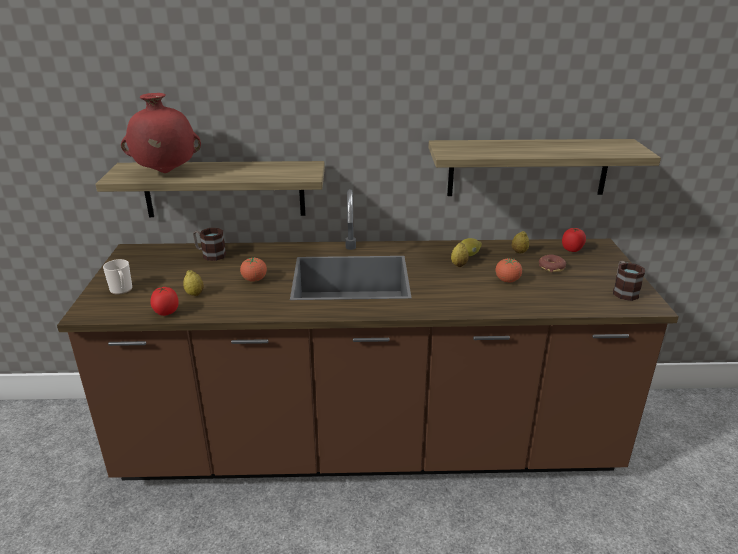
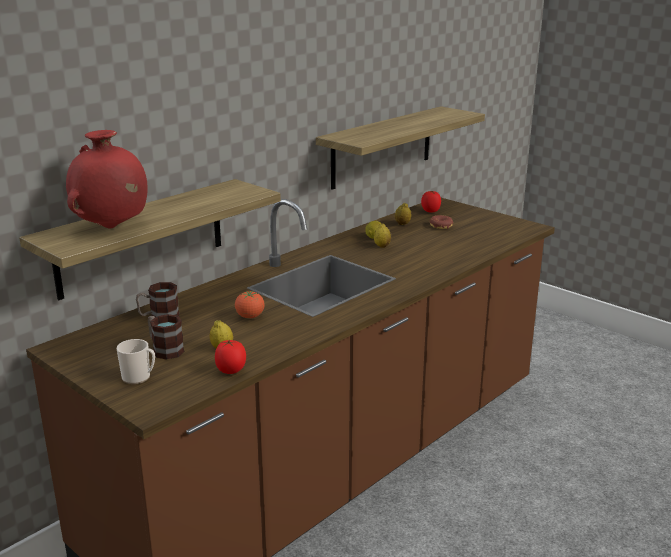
camera: 45 degrees left, 5 degrees down
tomato [496,258,522,283] -> none
mug [613,261,645,301] -> mug moved to [148,314,185,360]

